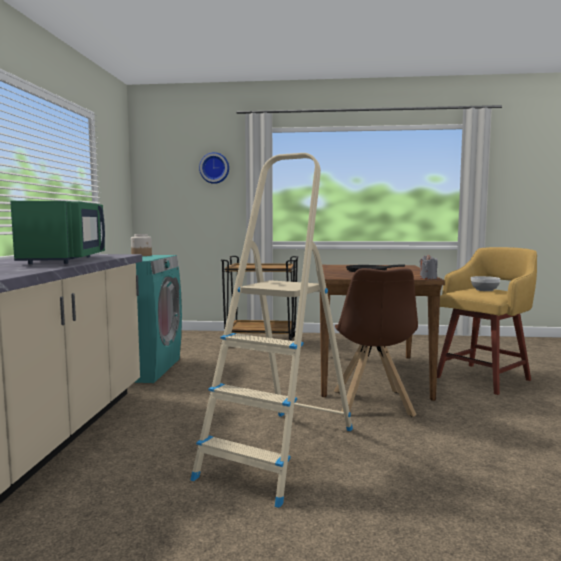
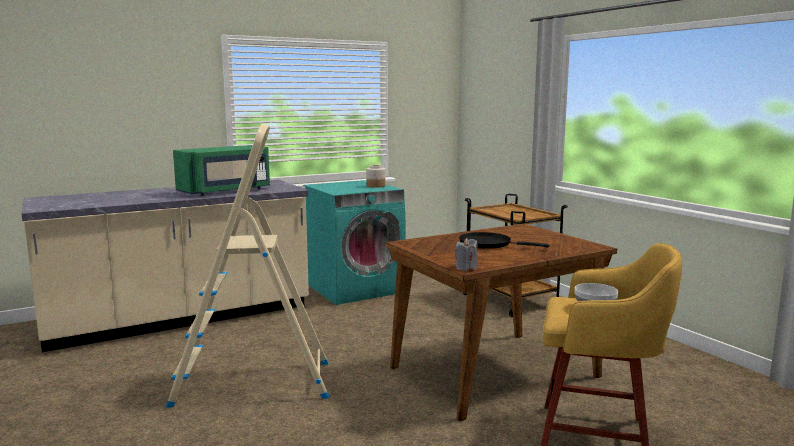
camera: 55 degrees right, 5 degrees up
wall clock [199,152,229,184] -> none
brown chair [334,268,418,417] -> none

